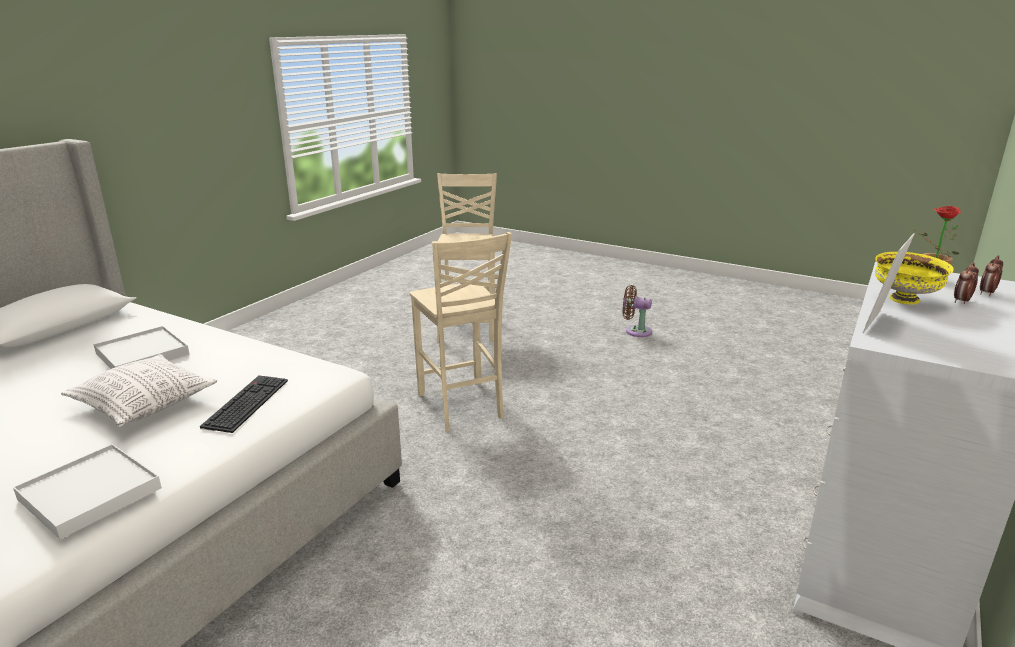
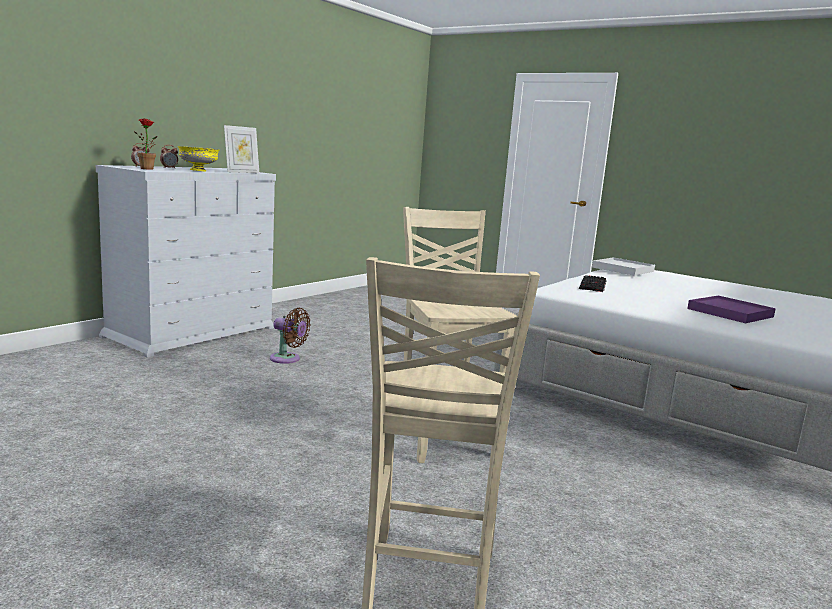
camera: 175 degrees left, 10 degrees down
pillow [61,354,217,427] -> none
white tray [94,326,190,369] -> purple tray [687,296,776,323]
brown fan [623,285,652,337] -> brown fan moved to [270,308,311,364]

